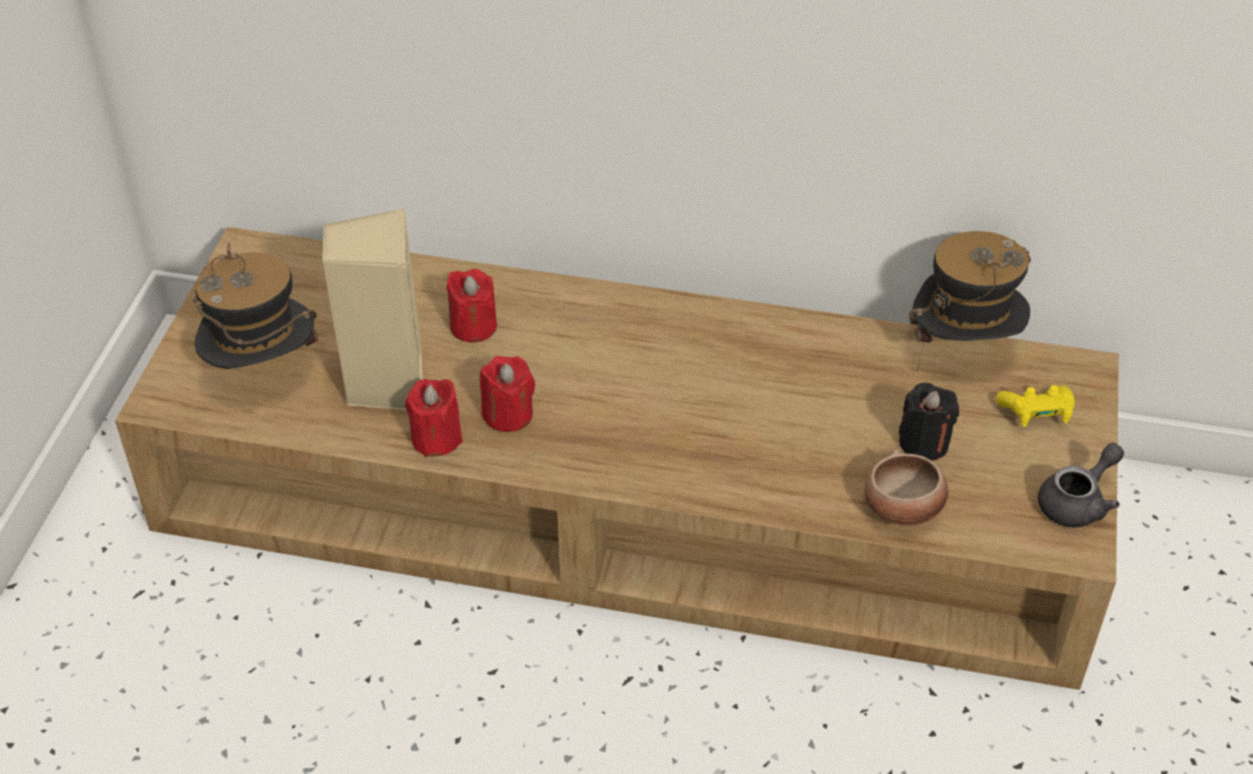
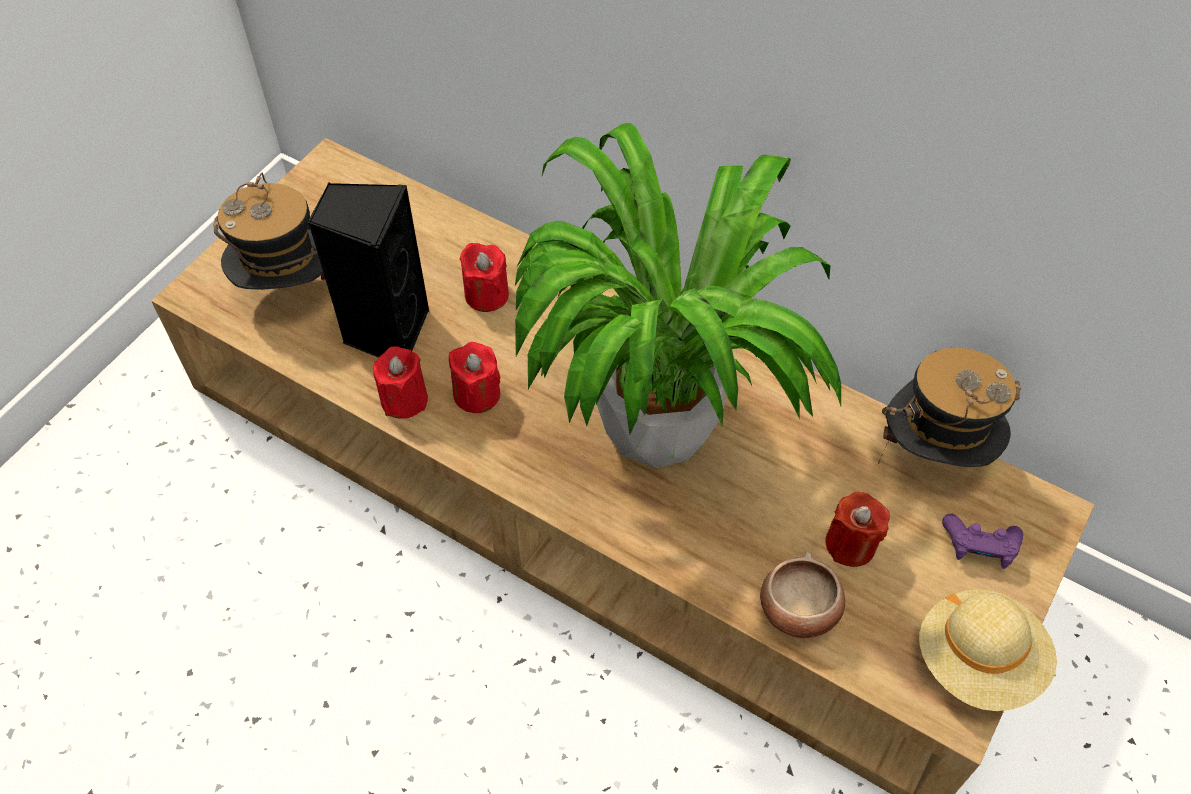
camera: 20 degrees right, 10 degrees up
beige speaker [322,209,422,410] -> black speaker [308,182,429,358]
black candle [899,383,959,461] -> red candle [826,492,890,567]
yellow game controller [996,385,1075,427] -> purple game controller [942,514,1023,569]
grey teapot [1038,443,1124,527] -> beige hat [919,589,1057,711]
none -> potted plant [515,123,841,468]

